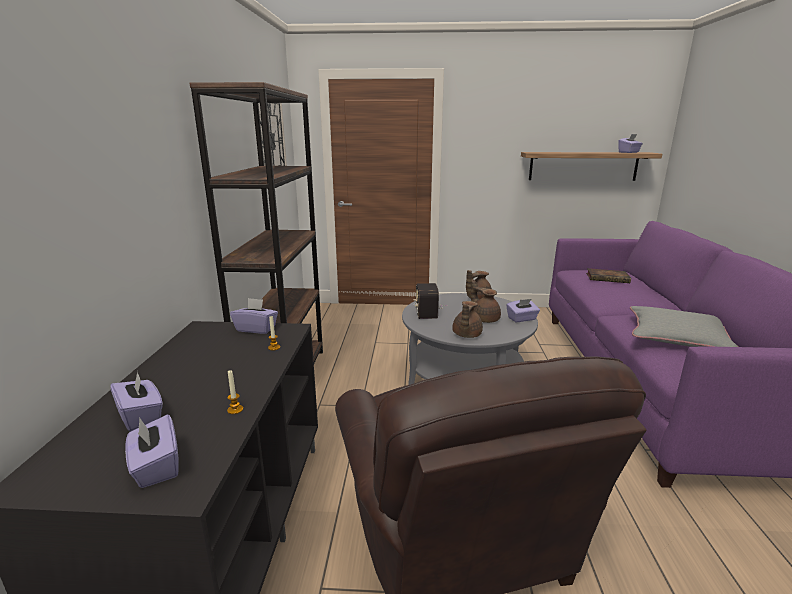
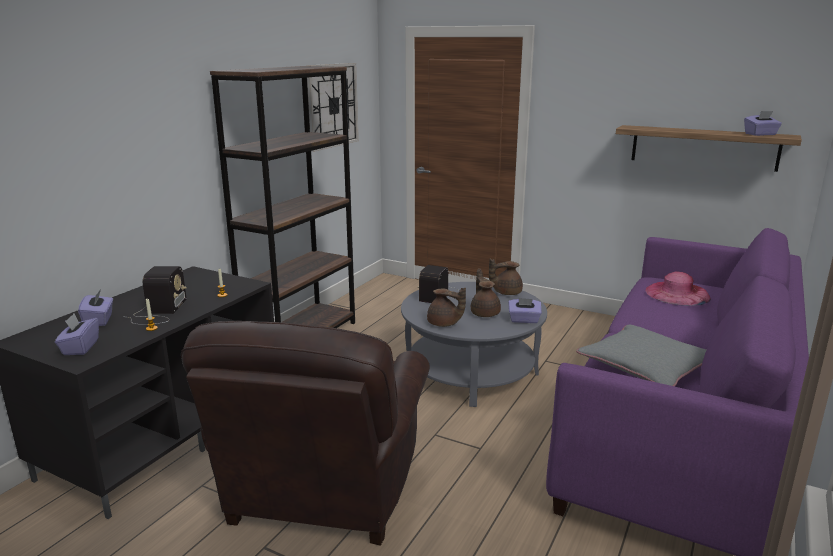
camera: 25 degrees right, 0 degrees up
purple tissue box [230,298,278,334] -> none
brown teapot [452,301,483,338] -> brown teapot turned 105 degrees counterclockwise [427,288,466,327]
book [586,268,631,283] -> pink hat [645,272,711,306]
none -> radio [128,266,187,325]

